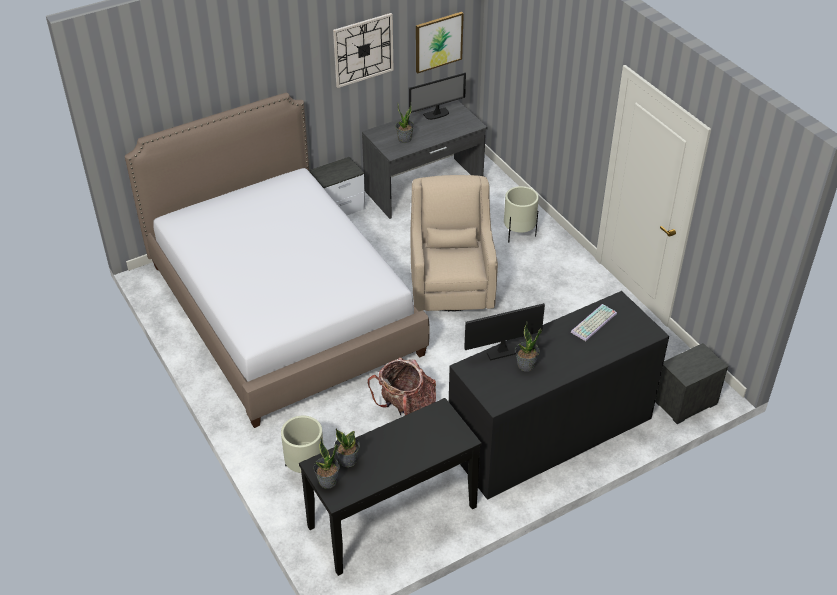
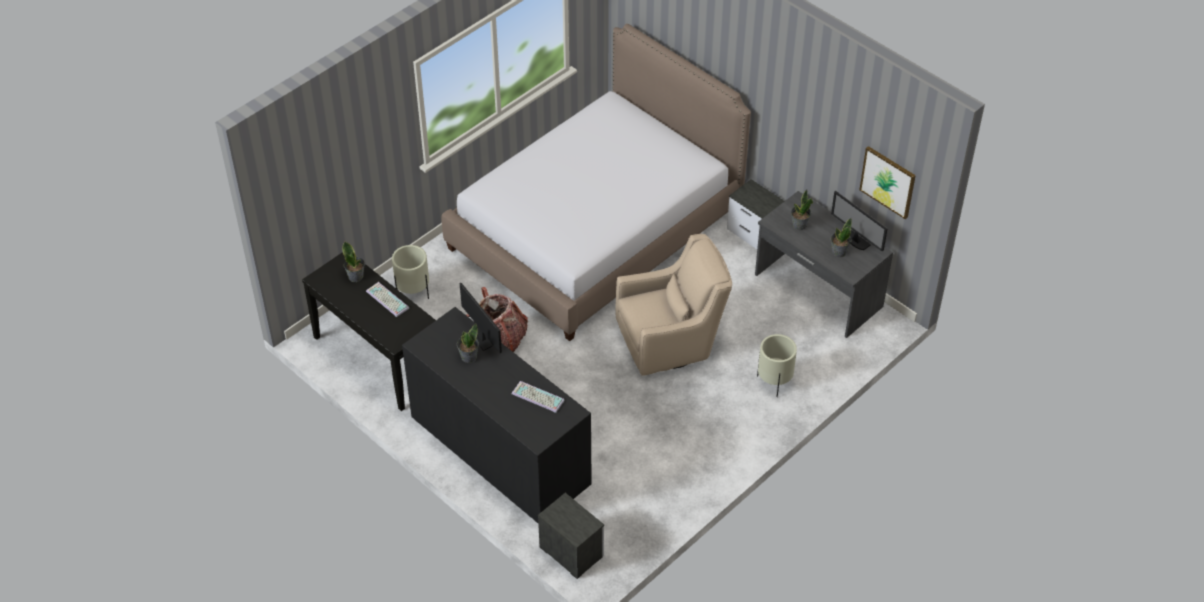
camera: 75 degrees right, 5 degrees up
potted plant [314,438,340,489] -> potted plant moved to [831,218,852,257]
wall clock [333,13,393,88] -> none
none -> keyboard [366,282,409,317]

